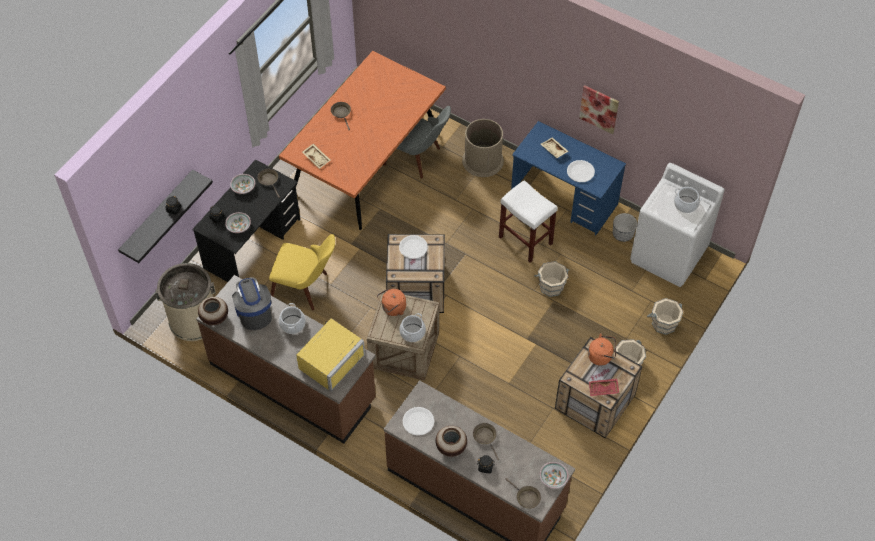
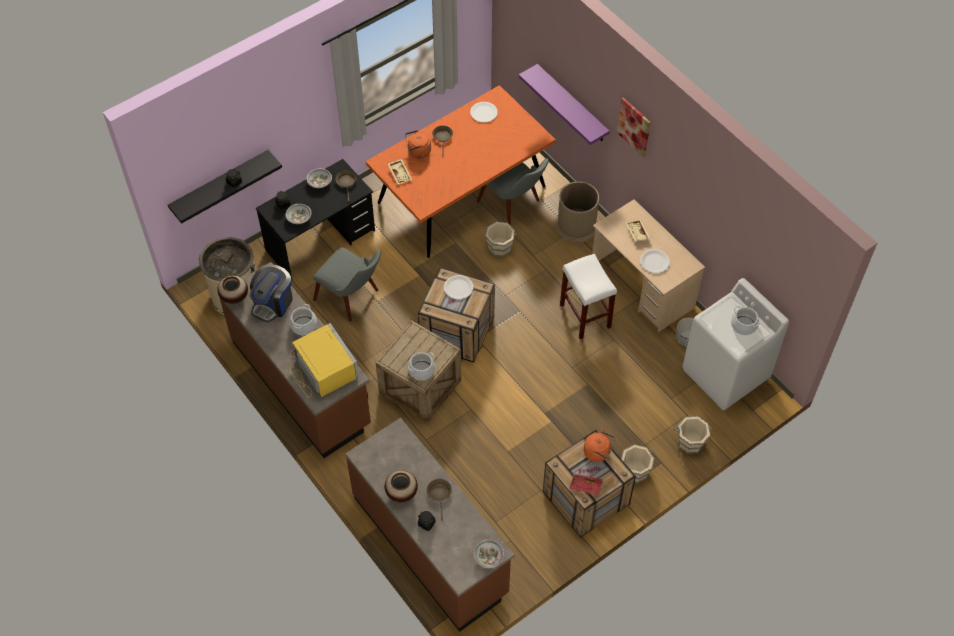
camera: 20 degrees right, 0 degrees up
coffee machine [232,277,272,330] -> coffee machine turned 150 degrees counterclockwise [250,264,293,323]
yellow chair [269,234,335,310] -> grey chair [313,247,381,321]
yellow microwave [296,318,365,392] -> yellow microwave turned 90 degrees counterclockwise [290,323,359,397]
orange kettle [377,288,406,316] -> orange kettle moved to [405,130,431,158]
white plate [403,407,434,436] -> white plate moved to [470,102,498,123]
brown frying pan [506,478,541,509] -> none
blue desk [511,121,626,235] -> beige desk [592,199,705,332]
beige bucket [534,261,569,297] -> beige bucket moved to [484,221,517,257]
picture [579,85,619,134] -> picture moved to [617,97,651,157]
none -> purple shelf [519,64,610,145]

